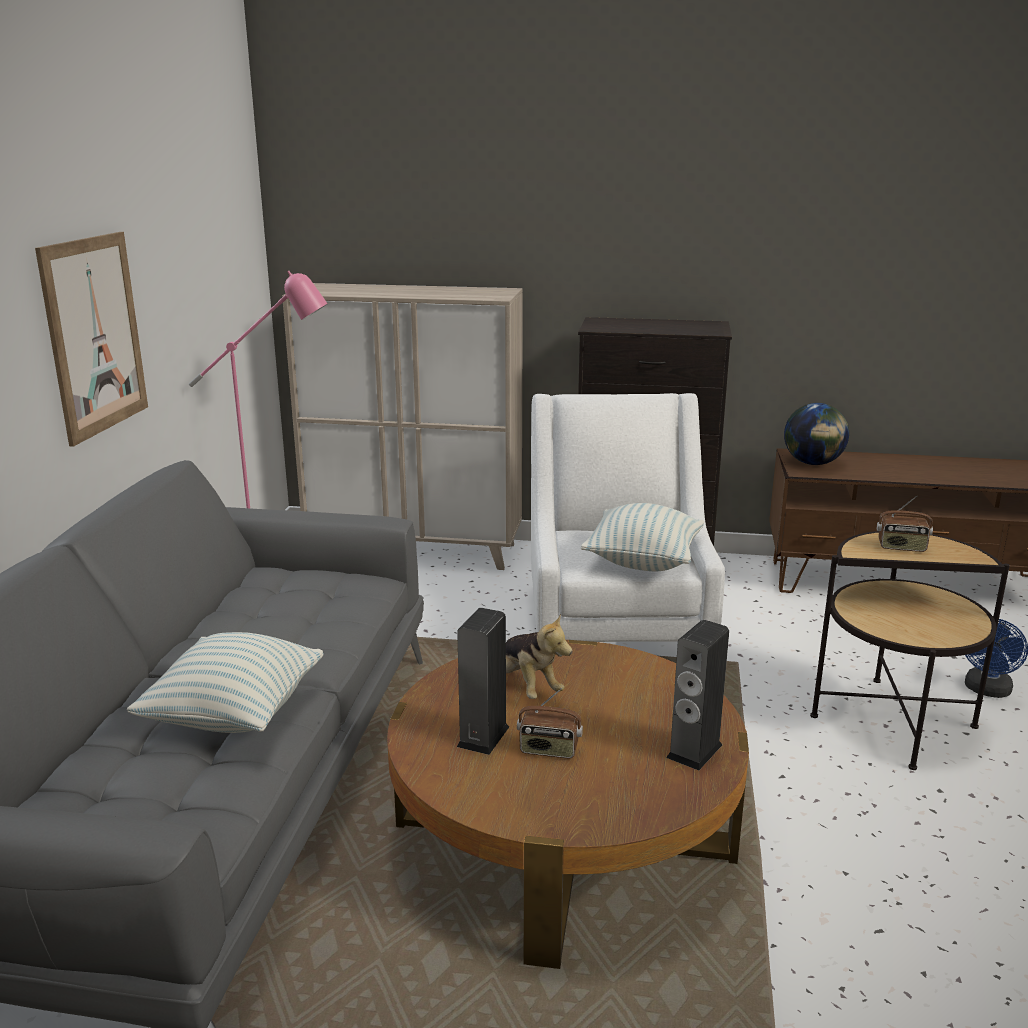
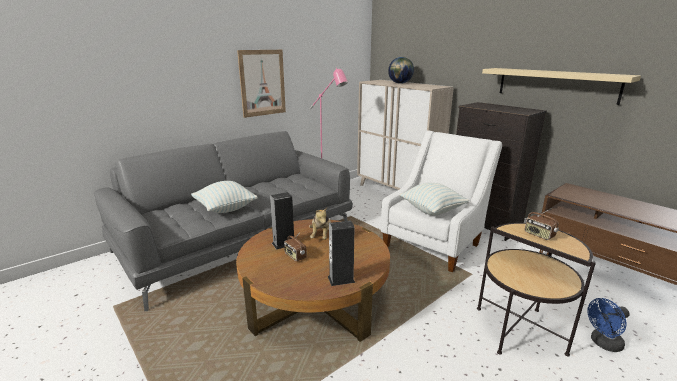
camera: 40 degrees right, 0 degrees up
globe [784,403,849,465] -> globe moved to [388,57,414,84]
none -> beige shelf [482,68,641,105]

